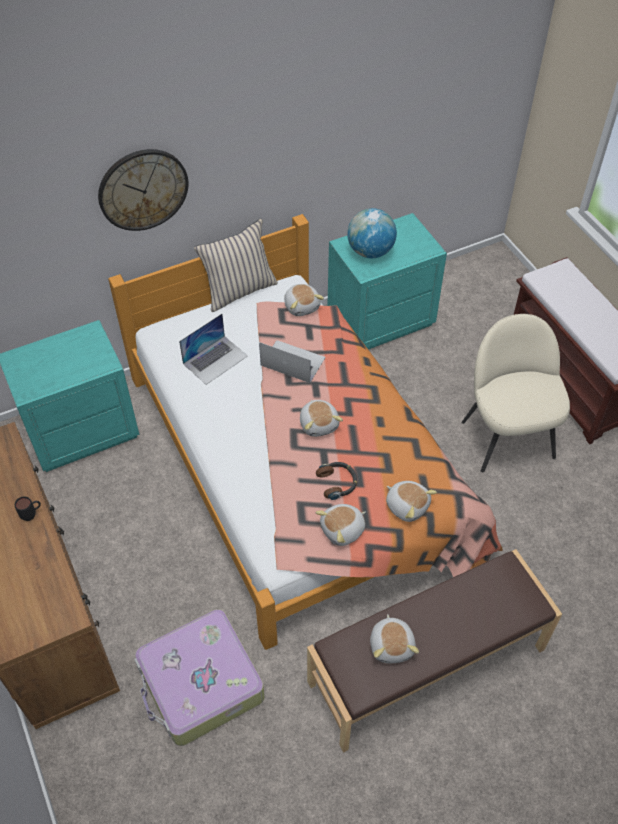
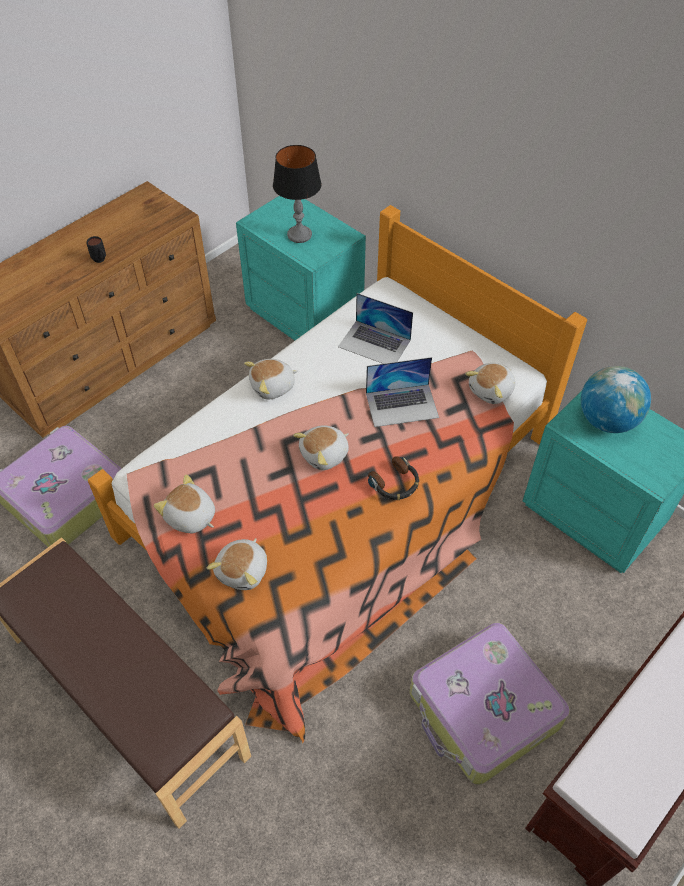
camera: 70 degrees right, 0 degrees up
wall clock [98,149,189,231] -> none
beige pillow [194,219,278,312] -> none
laptop [259,340,325,383] -> laptop turned 75 degrees clockwise [366,357,439,427]
headphones [316,462,357,500] -> headphones moved to [368,456,419,500]
plush toy [370,614,419,663] -> plush toy moved to [244,359,298,399]
beige chair [461,314,570,472] -> suitcase [410,622,570,785]
none -> table lamp [273,145,321,243]

